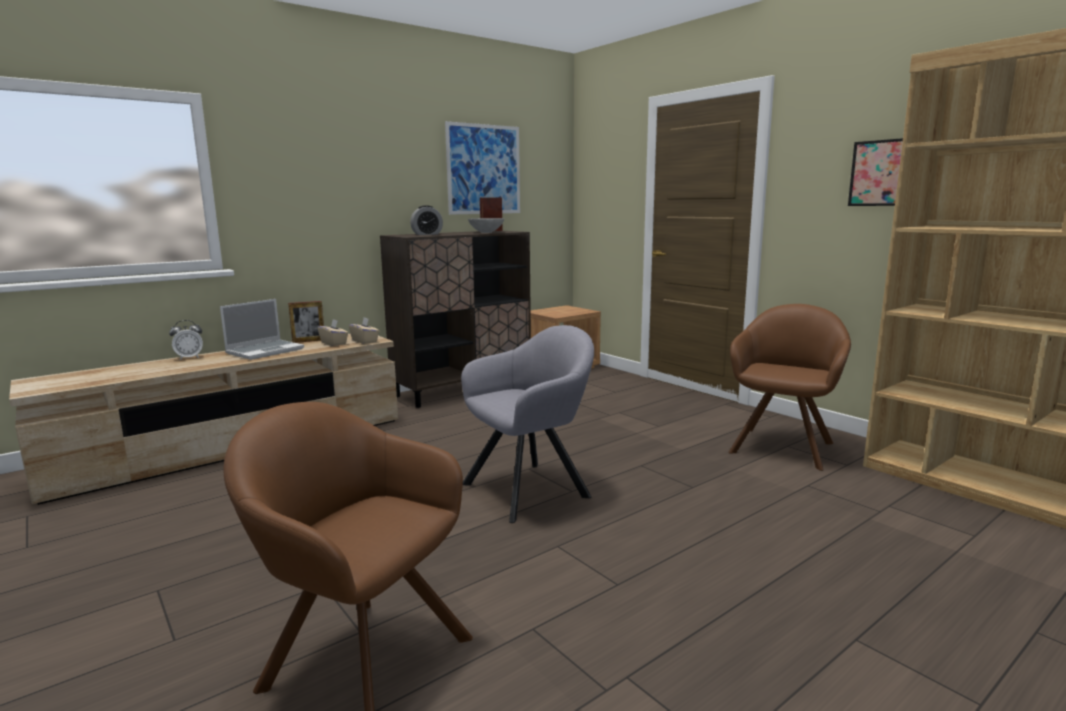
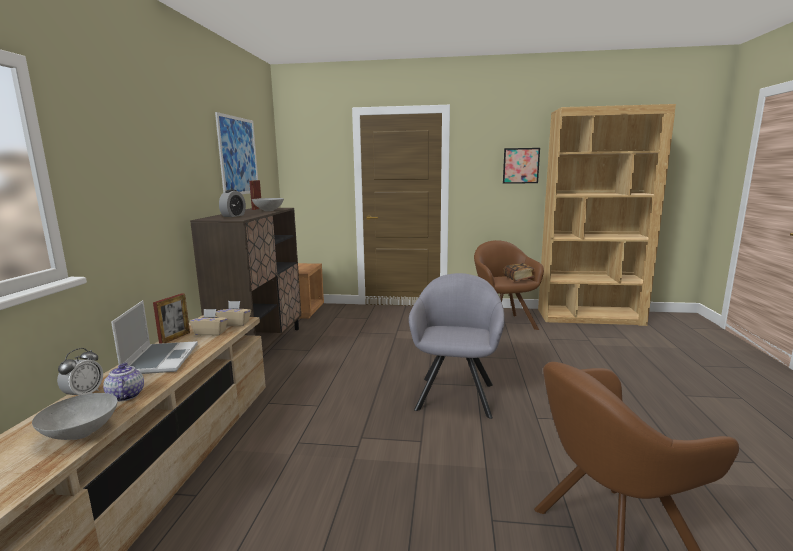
camera: 45 degrees left, 0 degrees up
none -> grey bowl [32,393,118,440]
none -> teapot [103,363,144,402]
none -> book [503,263,535,281]

